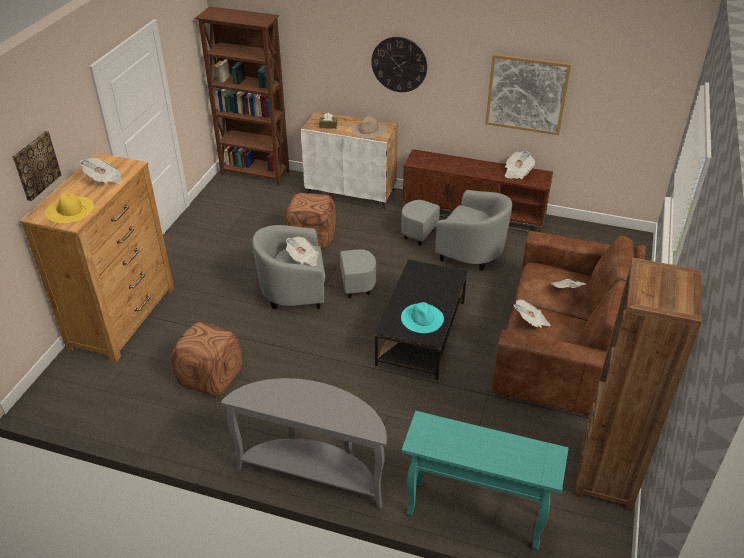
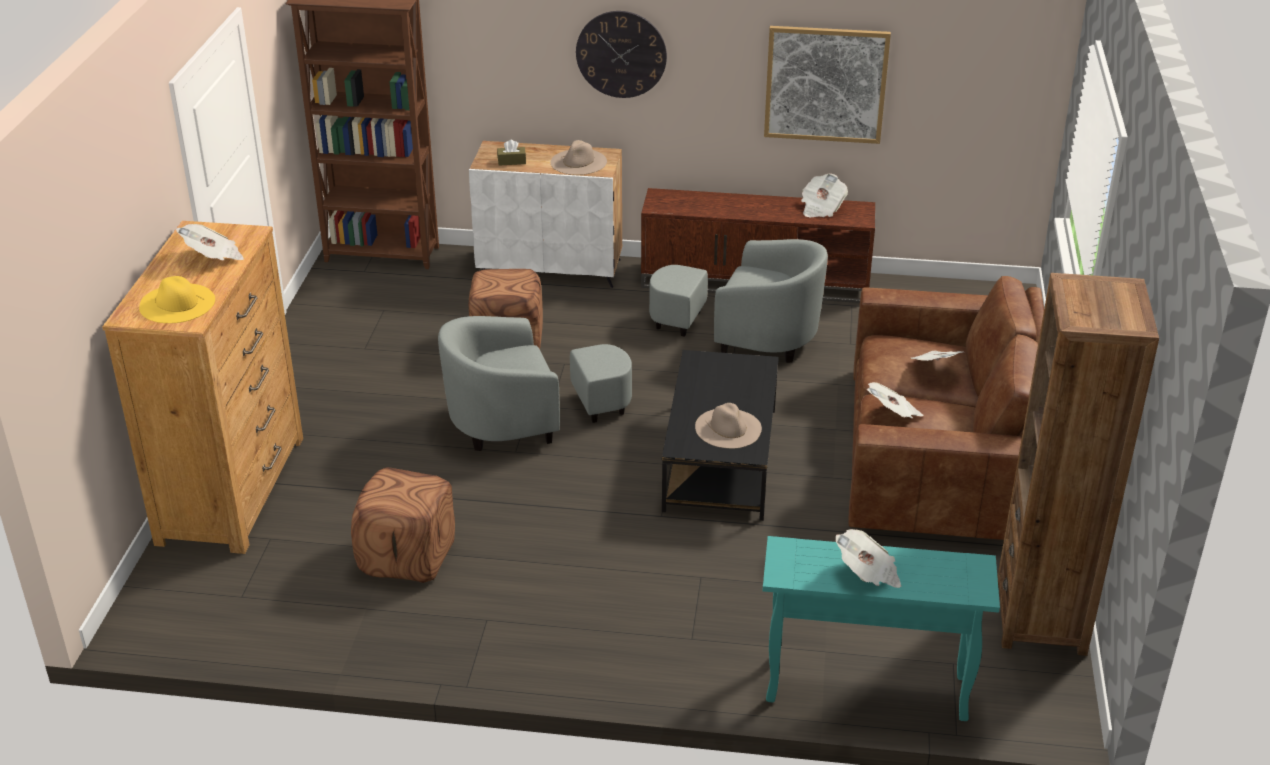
camera: 10 degrees left, 5 degrees down
picture [12,131,61,201] -> none
grey console table [221,378,387,509] -> none
newspaper [286,237,319,266] -> newspaper moved to [835,529,901,588]
turquoise hat [401,302,444,333] -> beige hat [695,403,762,449]

